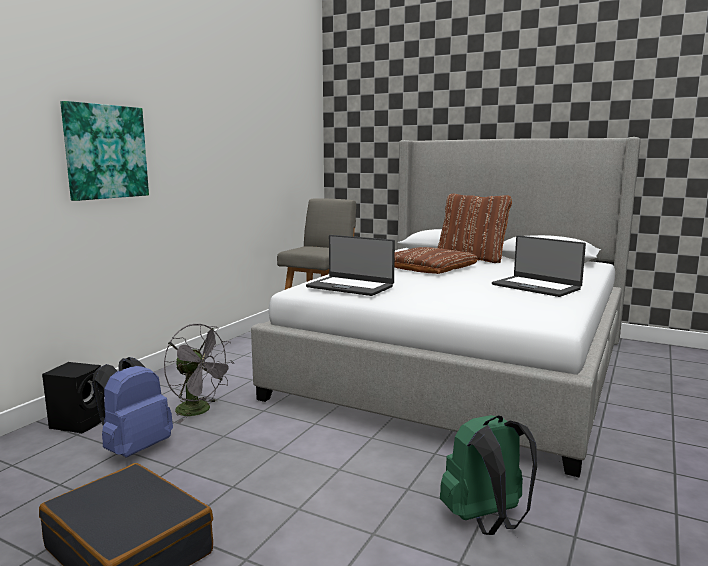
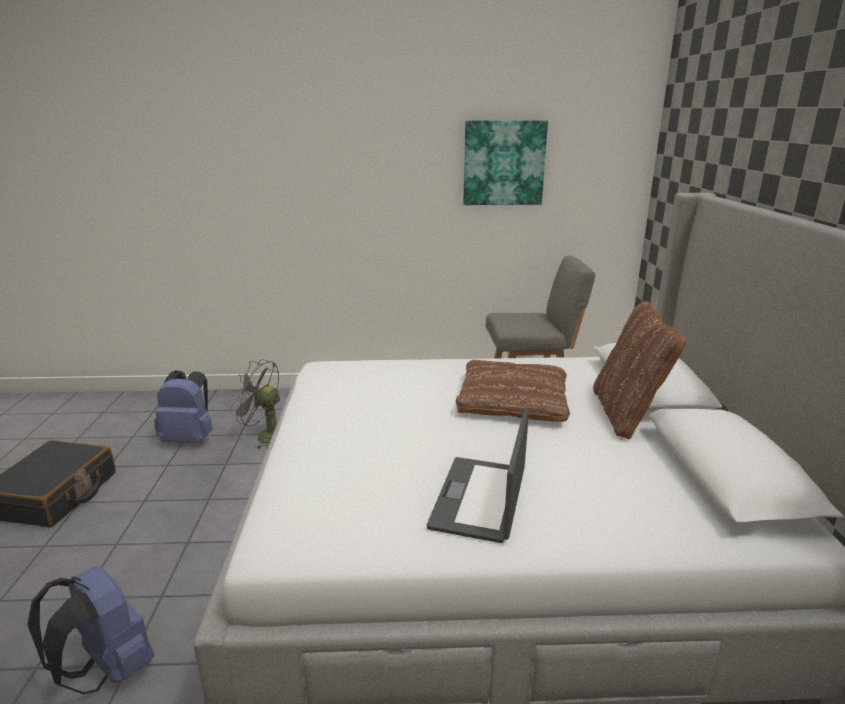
camera: 60 degrees right, 10 degrees up
black speaker [42,362,105,433] -> none
picture [60,101,149,201] -> picture moved to [463,120,548,205]
grey fan [164,324,234,423] -> grey fan turned 105 degrees clockwise [230,359,280,449]
laptop [306,235,395,296] -> none
green backpack [440,415,537,535] -> blue backpack [27,567,154,694]

